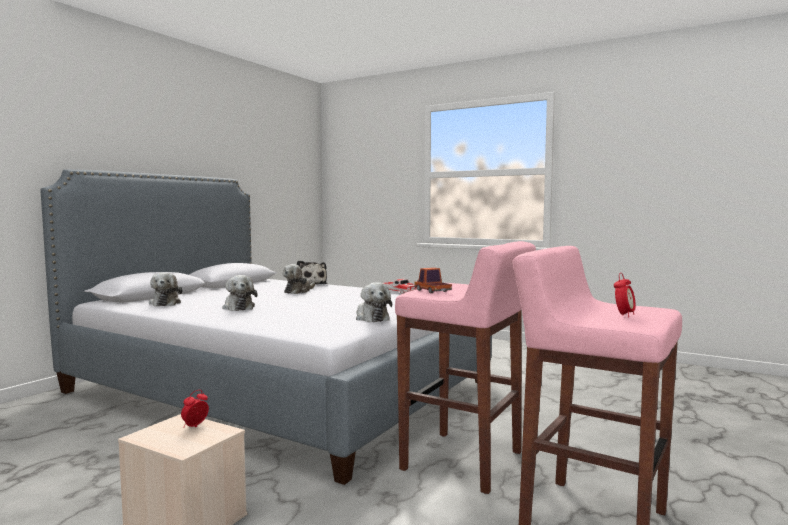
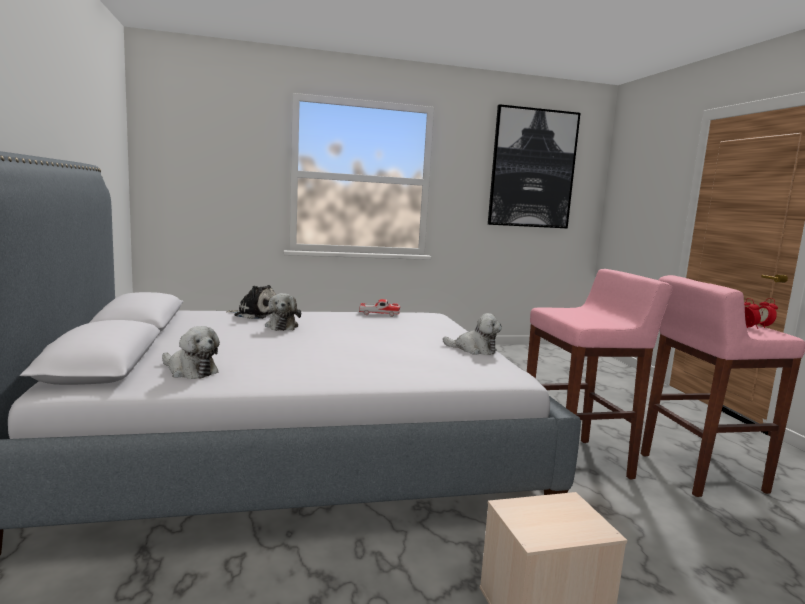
camera: 45 degrees left, 5 degrees up
alarm clock [181,390,209,428] -> alarm clock moved to [758,298,778,328]
plush toy [222,275,258,311] -> none
toy truck [414,267,452,293] -> none
none -> picture [488,104,580,229]

